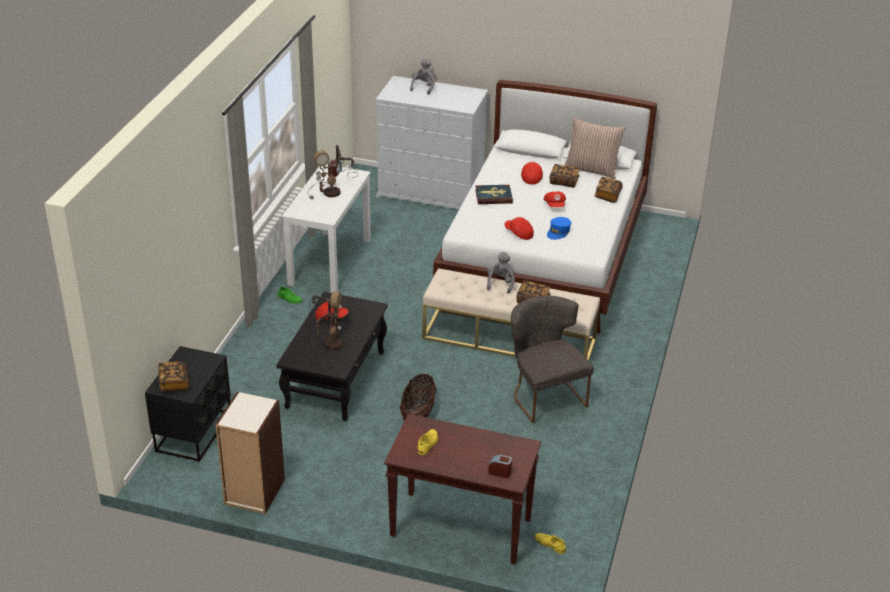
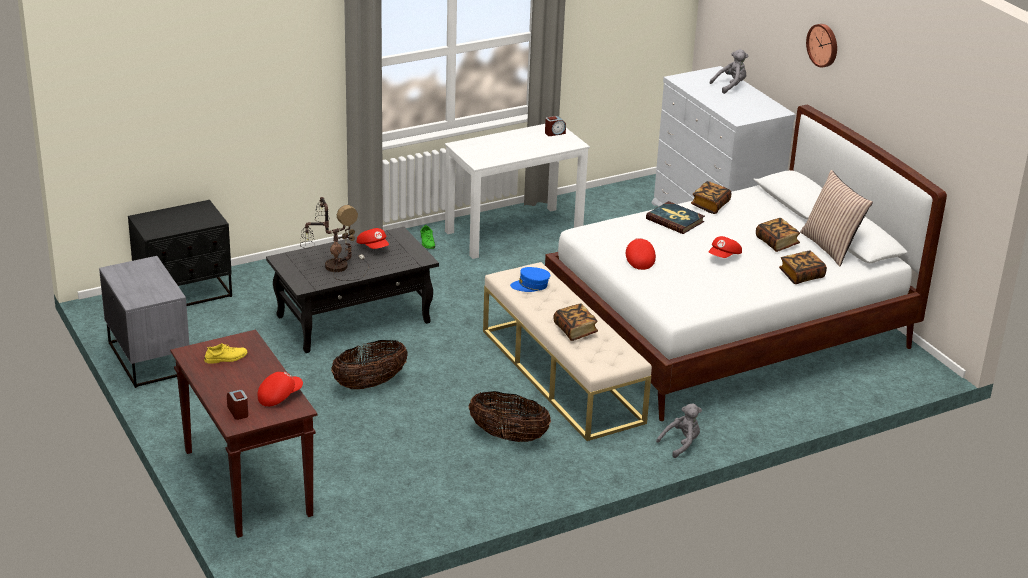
camera: 45 degrees right, 5 degrees down
book [158,361,190,391] -> book moved to [691,181,731,214]
bookcase [215,391,285,514] -> grey nightstand [99,256,189,388]
table lamp [308,145,358,199] -> none
grey plush toy [487,252,515,294] -> grey plush toy moved to [656,403,702,458]
grey chair [511,296,594,423] -> basket [469,391,551,442]
red cap [521,162,543,185] -> red cap moved to [257,372,303,407]
yellow shoe [534,533,566,554] -> none
blue cap [547,217,571,240] -> blue cap moved to [510,267,550,292]
none -> wall clock [806,24,837,68]

